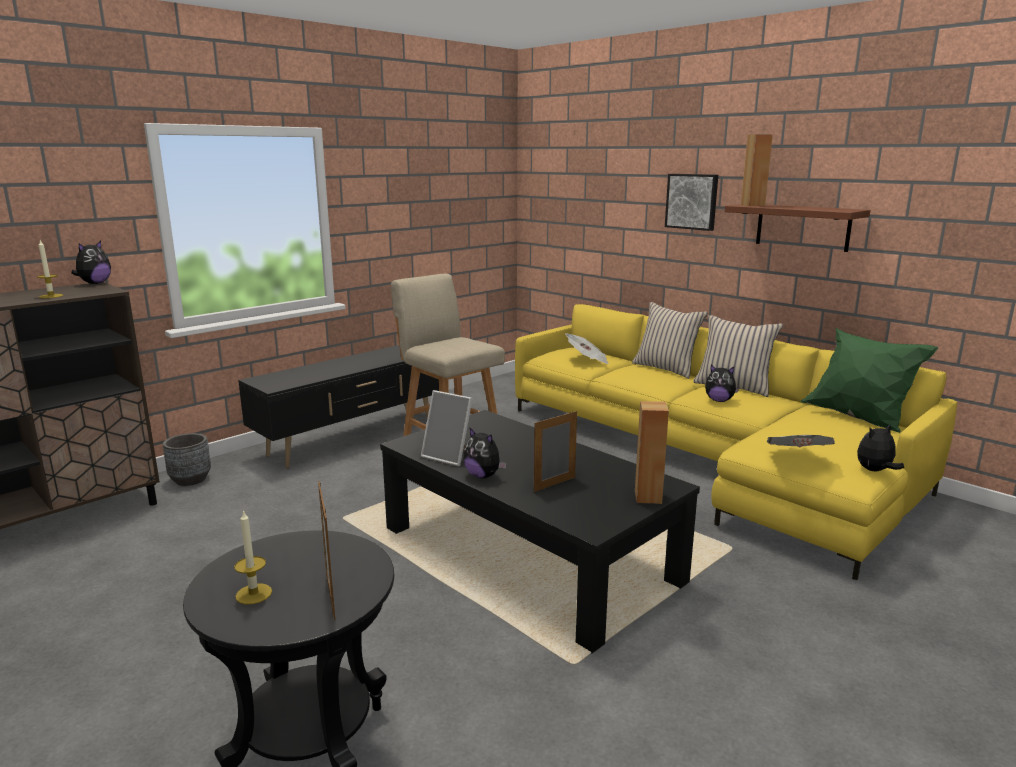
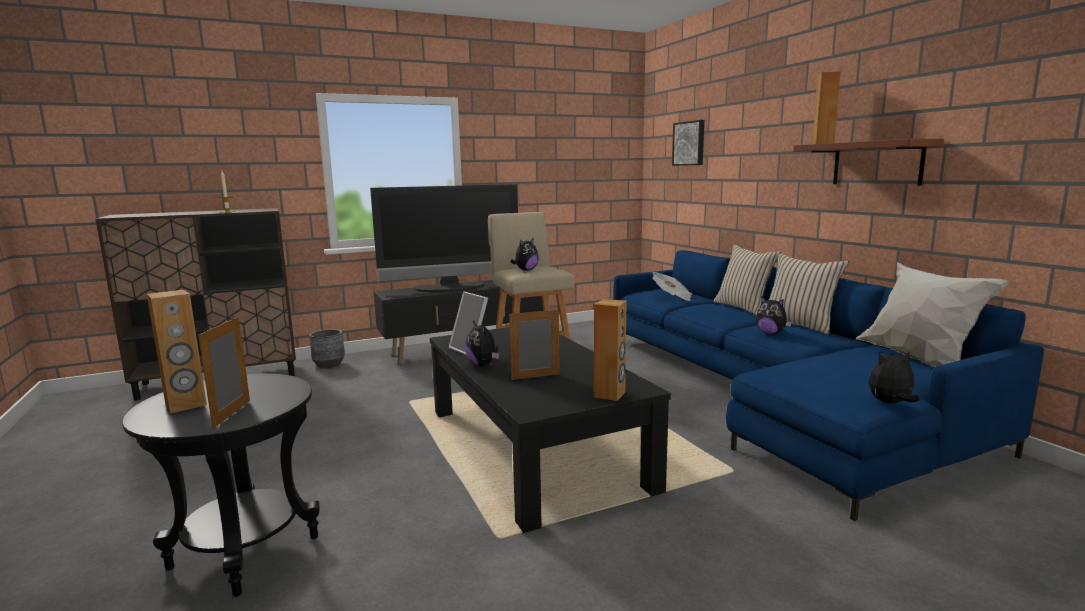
camera: 20 degrees right, 5 degrees down
plush toy [71,240,111,284] -> plush toy moved to [510,239,539,271]
candle [234,510,272,605] -> brown speaker [147,290,207,414]
yellow sofa [515,304,957,580] -> blue sofa [613,250,1044,521]
picture [665,174,718,231] -> picture moved to [672,120,704,166]
newspaper [767,435,835,447] -> none
green pillow [801,328,938,433] -> white pillow [856,262,1009,367]
none -> television [370,184,518,292]

